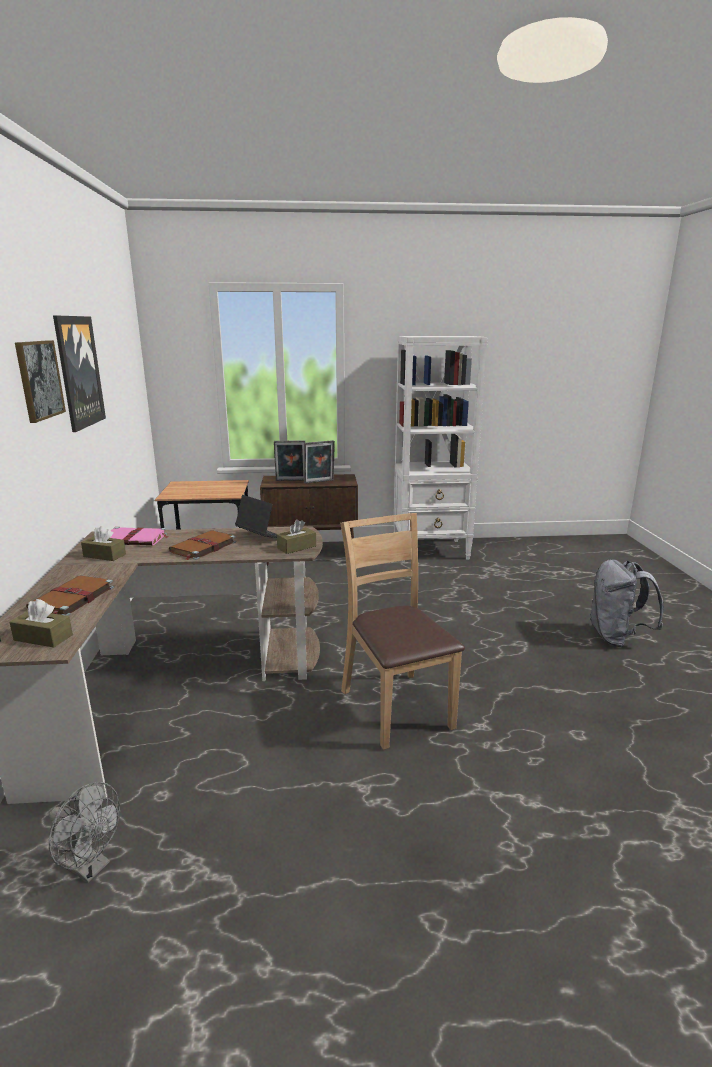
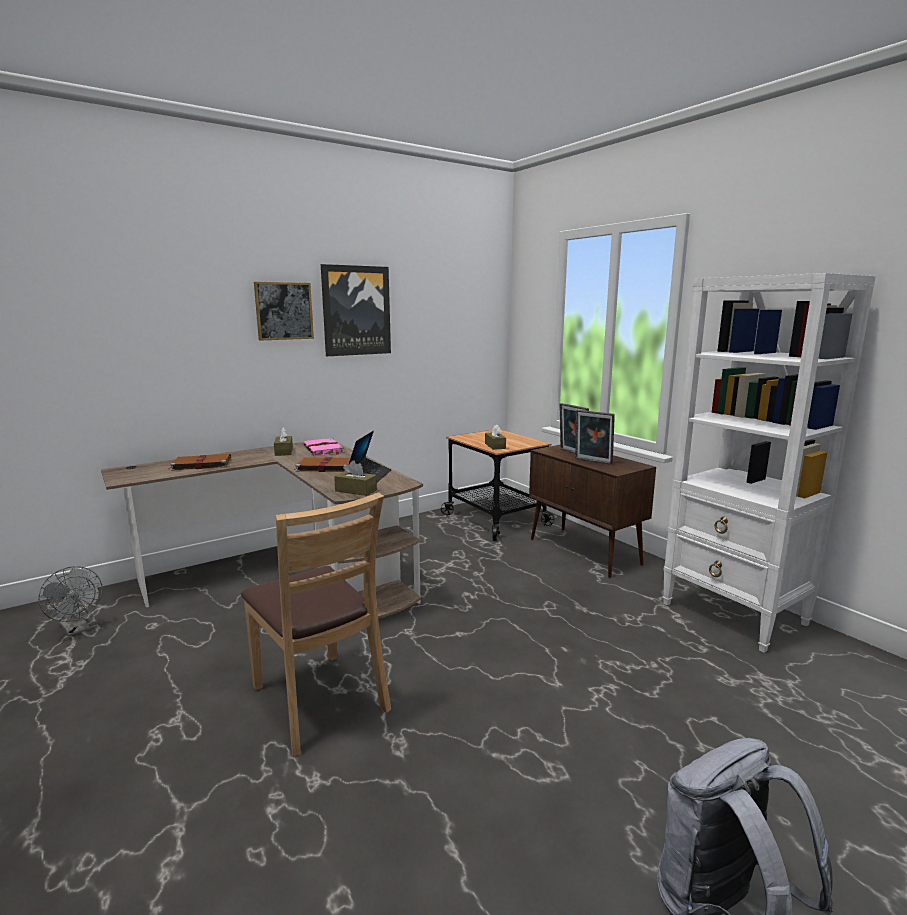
camera: 60 degrees right, 5 degrees down
brown tissue box [9,599,73,648] -> brown tissue box moved to [485,424,506,450]
grey fan [49,782,120,883] -> grey fan turned 45 degrees counterclockwise [38,566,103,636]
brown chair [340,513,465,750] -> brown chair turned 105 degrees clockwise [241,492,391,757]

